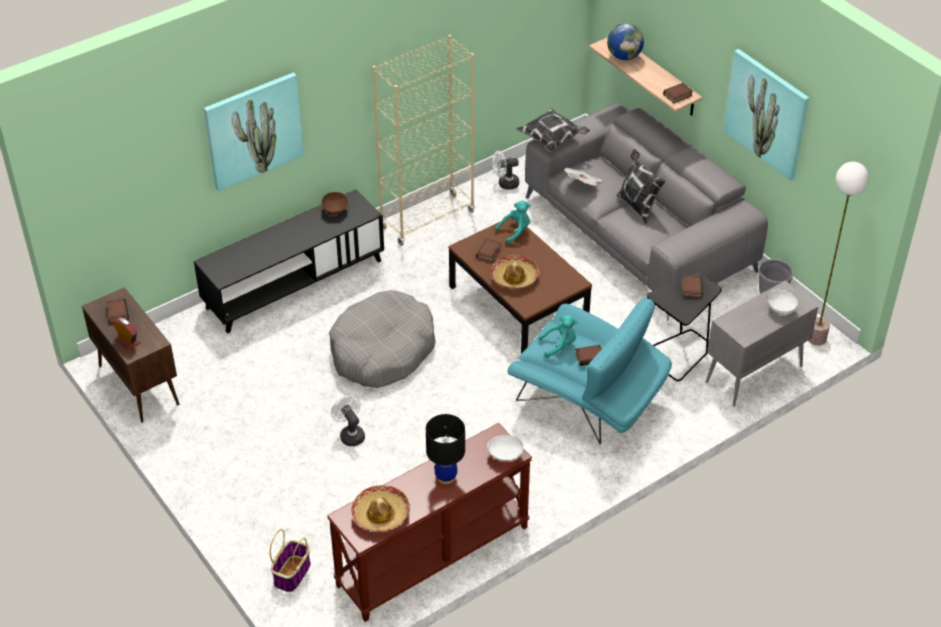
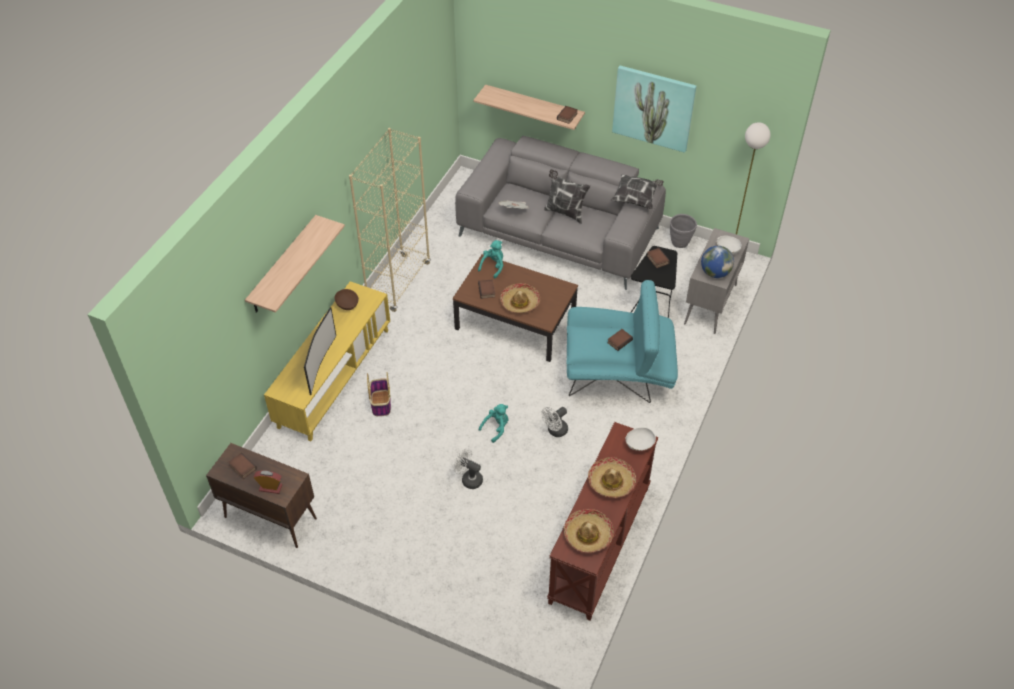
camera: 30 degrees left, 5 degrees up
black tv stand [194,189,384,334] -> yellow tv stand [264,281,390,441]
picture [204,72,304,191] -> shelf [245,215,345,313]
basket [270,529,311,592] -> basket moved to [367,372,391,416]
grey dog bed [329,290,436,388] -> none
black table lamp [426,414,465,484] -> hat [588,457,636,498]
white fan [493,150,519,190] -> white fan moved to [541,407,568,437]
pillow [516,108,590,152] -> pillow moved to [610,175,664,209]
turquoise plush toy [539,315,577,358] -> turquoise plush toy moved to [479,404,508,443]
globe [607,23,644,60] -> globe moved to [701,246,734,278]
none -> television [304,307,336,395]

